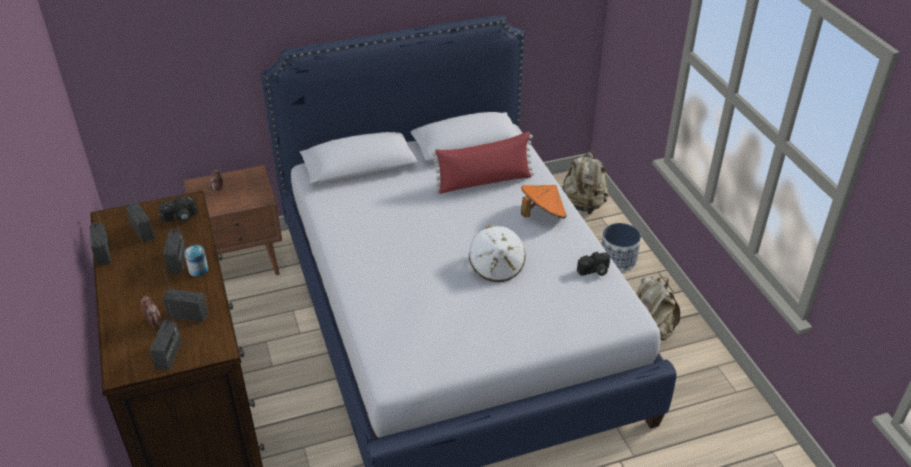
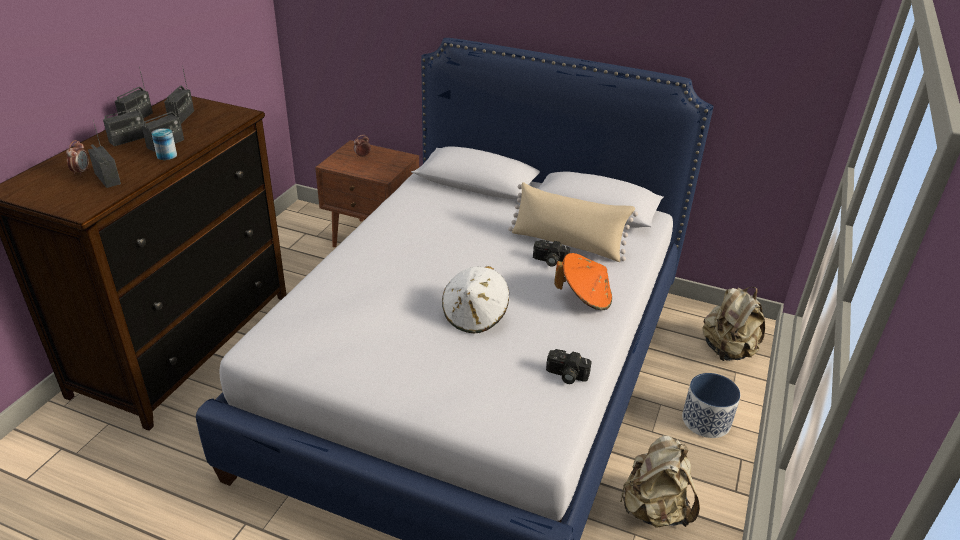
camera: 40 degrees right, 5 degrees down
radio [150,302,182,370] -> radio moved to [103,88,144,146]
camera [158,196,198,222] -> camera moved to [533,240,570,267]
red pillow [432,132,534,194] -> beige pillow [508,182,638,262]

